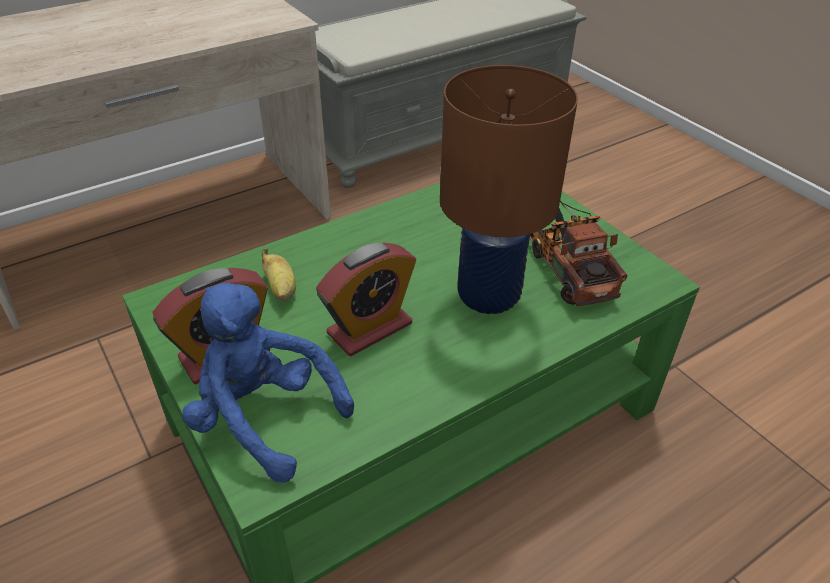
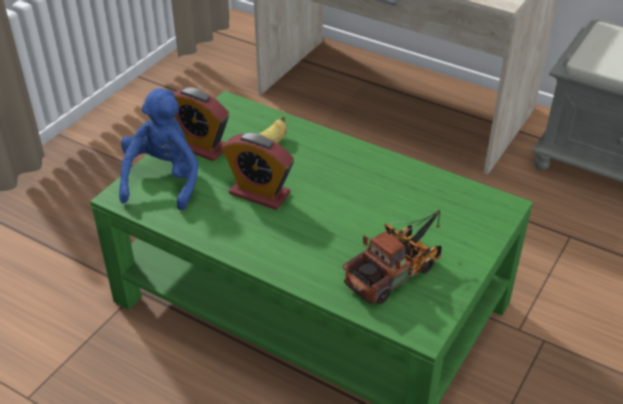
camera: 65 degrees right, 0 degrees up
brown table lamp [440,65,578,314] -> none

